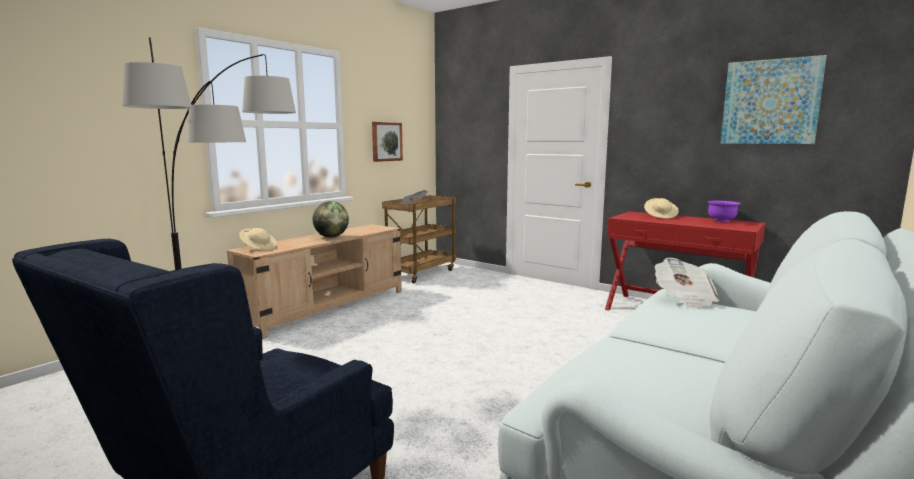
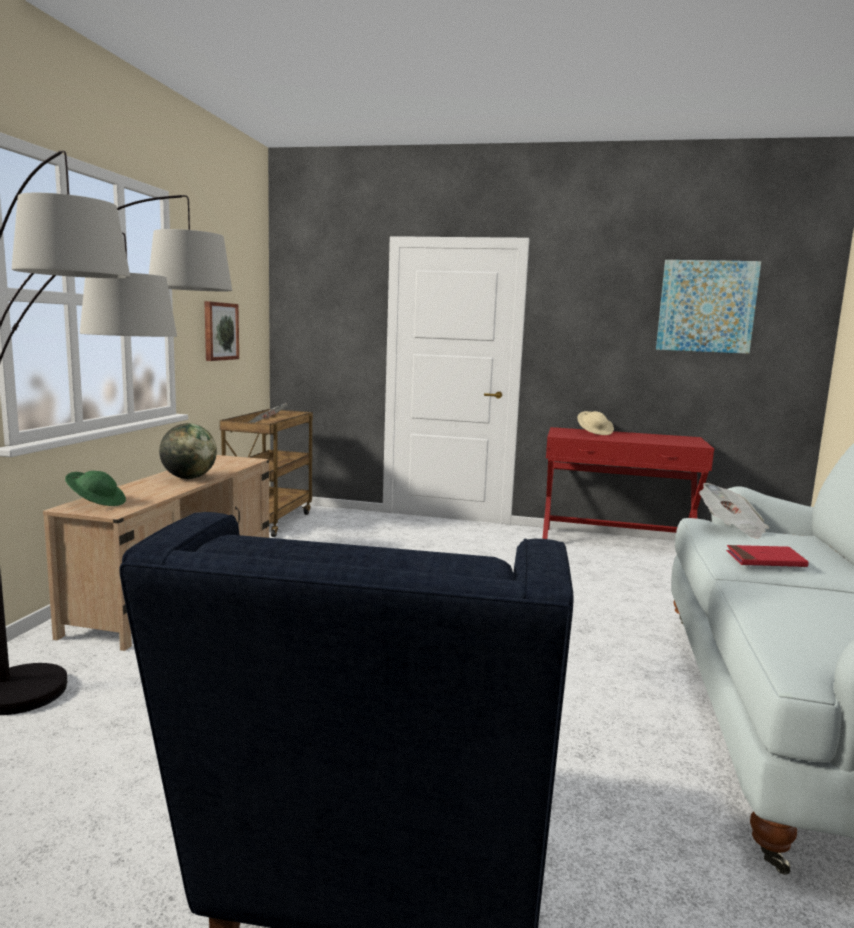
camera: 25 degrees left, 0 degrees up
beige hat [239,228,276,250] -> green hat [65,471,126,506]
purple bowl [707,200,741,222] -> none
none -> red book [726,545,809,567]

